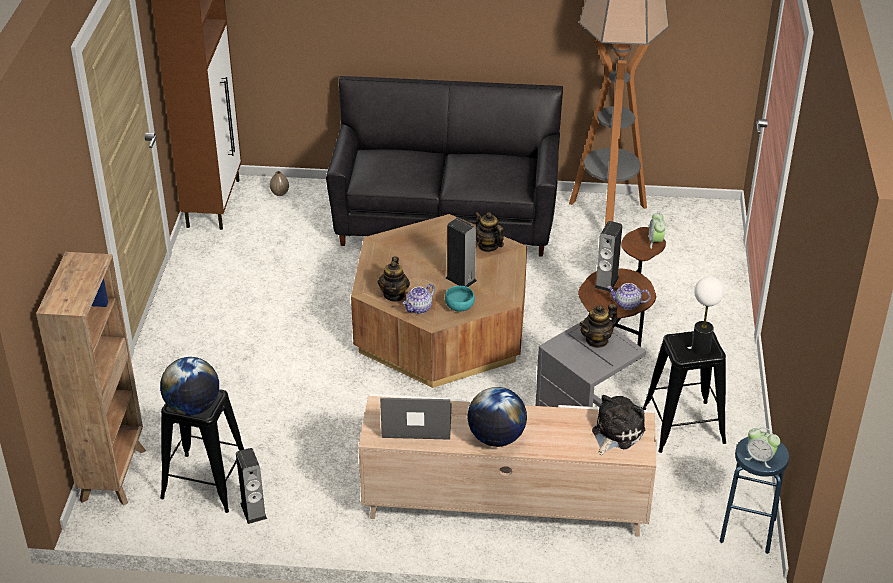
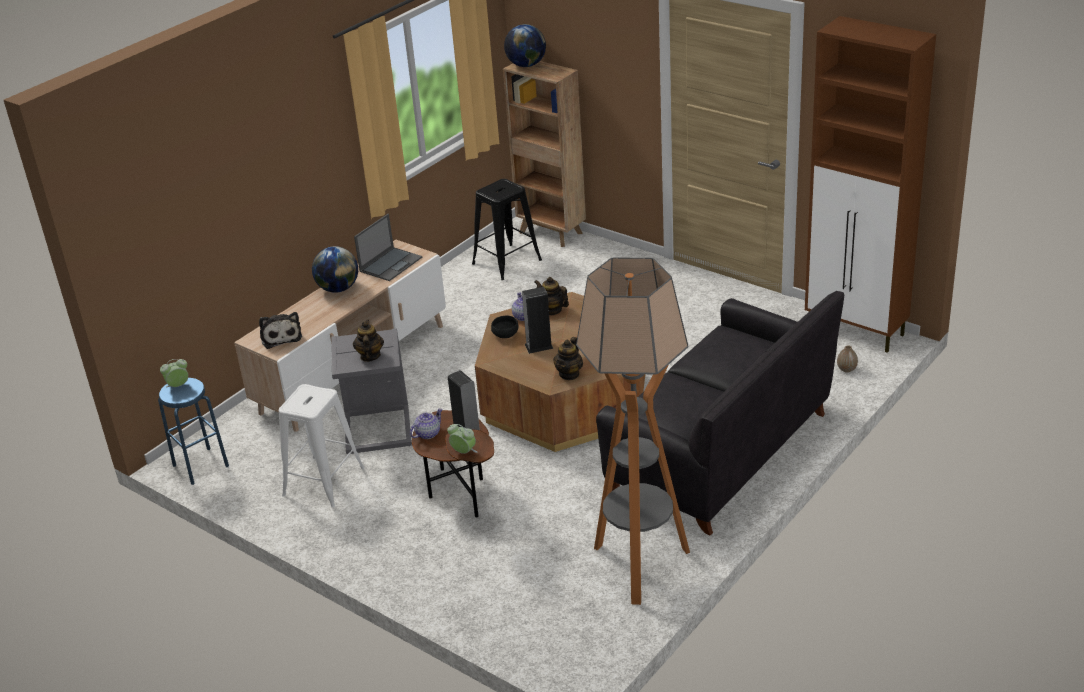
camera: 125 degrees right, 5 degrees down
globe [160,357,219,415] -> globe moved to [504,24,546,67]
speaker [236,448,267,524] -> none
turquoise bowl [445,286,475,311] -> black bowl [491,315,519,338]
teapot [475,212,504,252] -> teapot turned 120 degrees clockwise [553,337,583,380]
black stool [643,331,726,453] -> white stool [279,384,365,508]
table lamp [692,277,724,355] -> none

